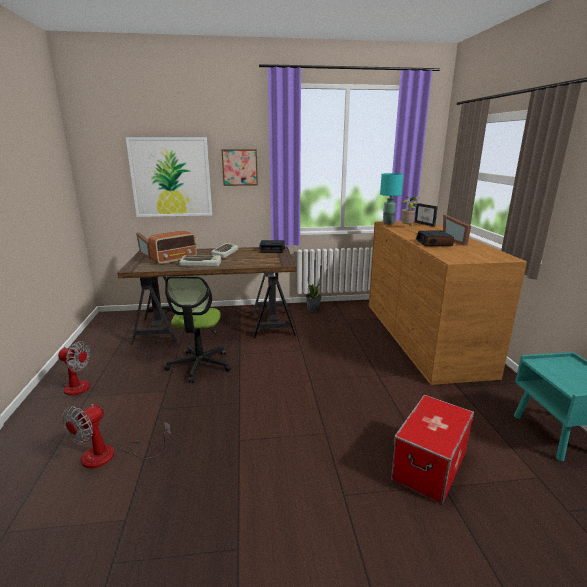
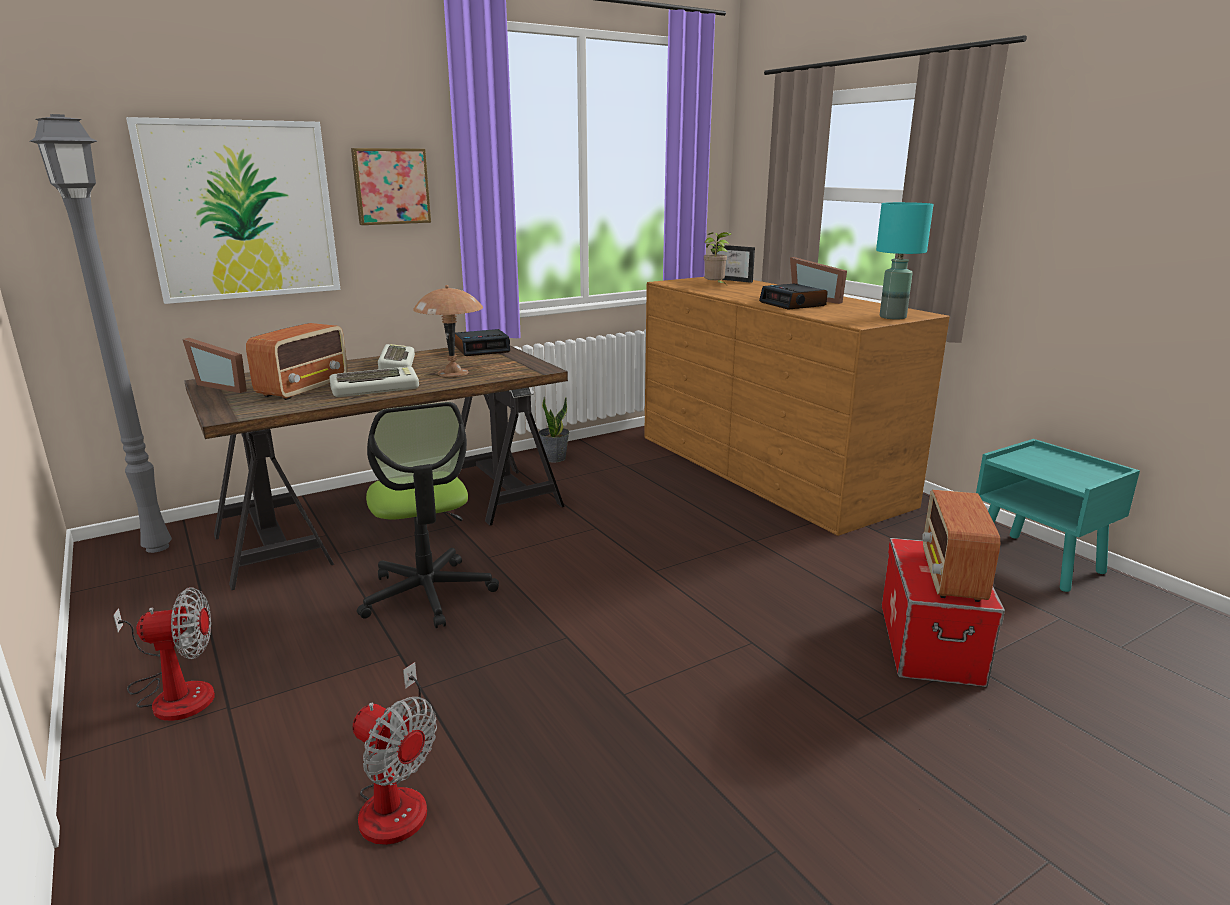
camera: 25 degrees left, 0 degrees up
fan [62,404,171,468] -> fan turned 60 degrees counterclockwise [353,662,437,845]
turquoise table lamp [380,173,403,224] -> turquoise table lamp moved to [876,202,934,320]
none -> grey floor lamp [30,114,172,553]
none -> brown table lamp [413,285,483,377]
none -> radio [922,490,1000,602]

